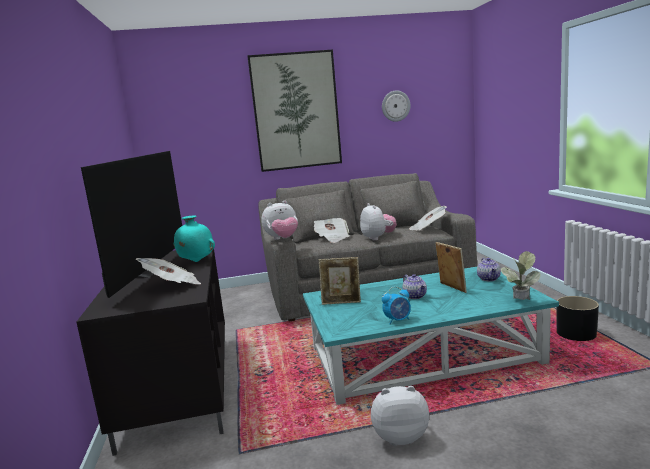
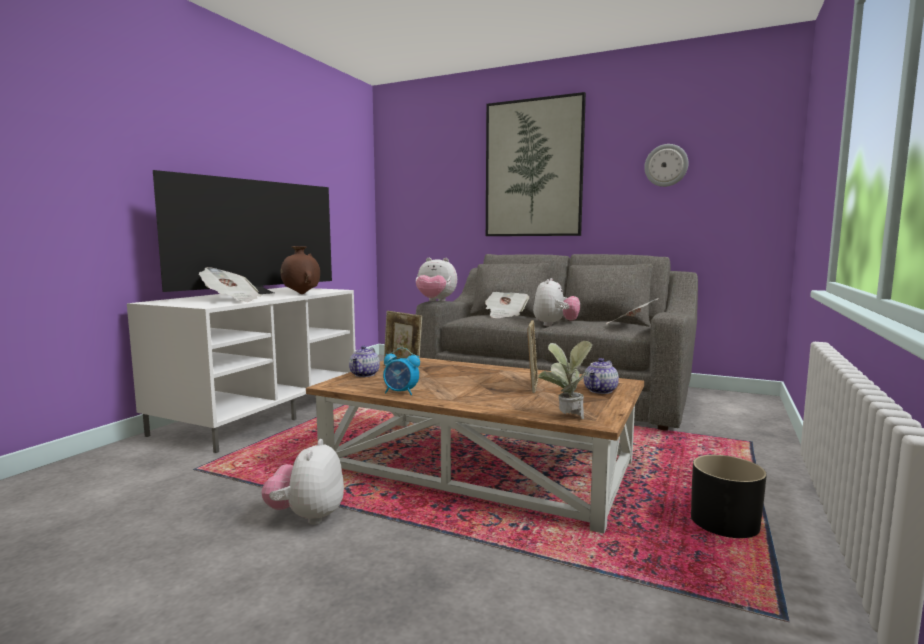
camera: 35 degrees right, 5 degrees down
black tv stand [76,249,225,456] -> white tv stand [127,287,356,453]
turquoise vase [174,216,215,262] -> brown vase [281,246,320,294]
turquoise coffee table [303,267,559,405] -> brown coffee table [306,358,644,533]
plush toy [371,386,429,446] -> plush toy turned 120 degrees counterclockwise [261,439,344,525]
teapot [402,274,427,299] -> teapot moved to [349,346,380,377]

